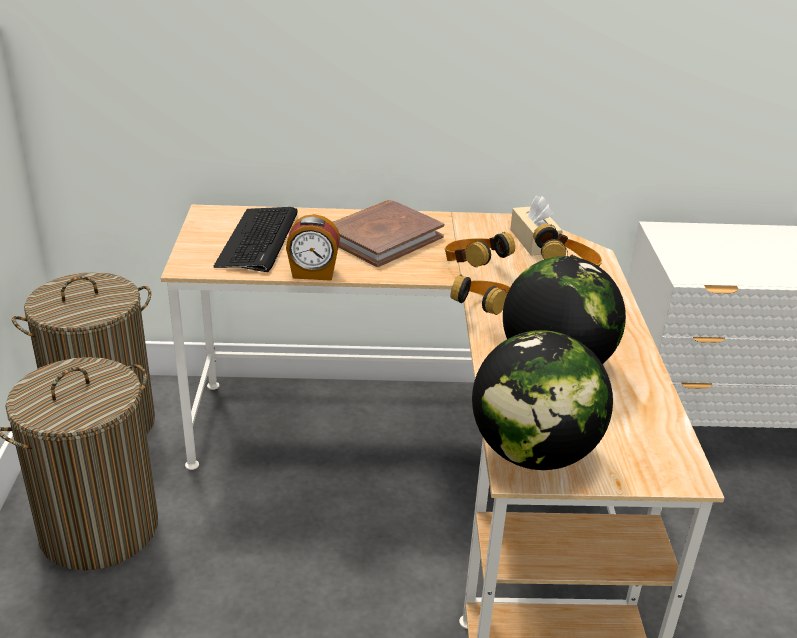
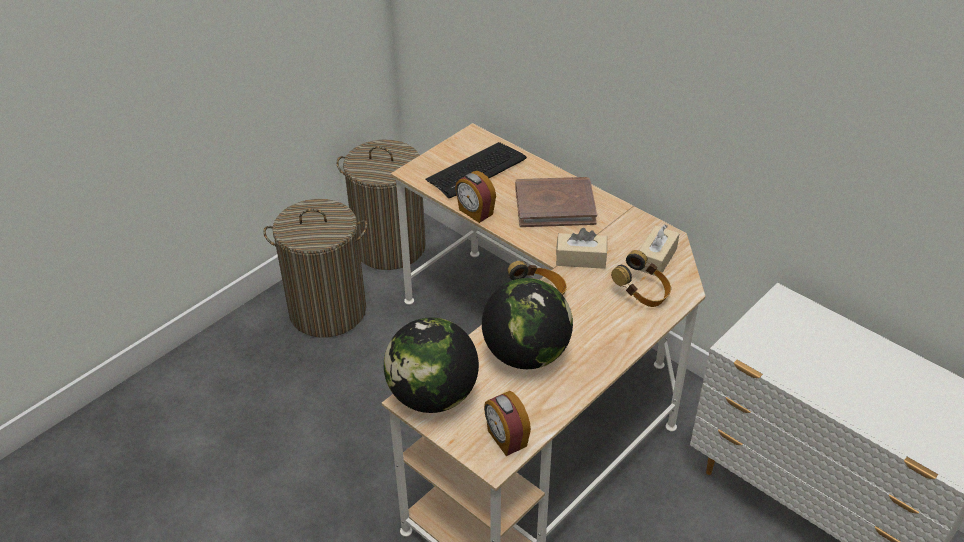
camera: 45 degrees right, 10 degrees up
headphones [445,232,515,267] -> beige tissue box [556,228,607,269]
none -> alarm clock [484,391,531,456]

